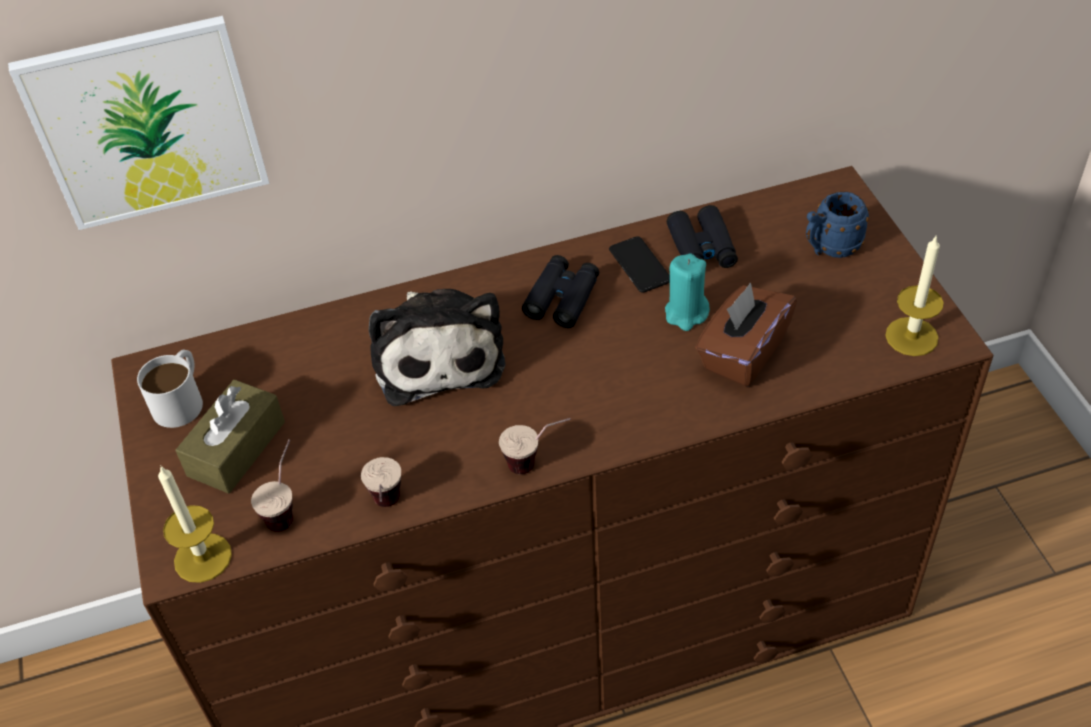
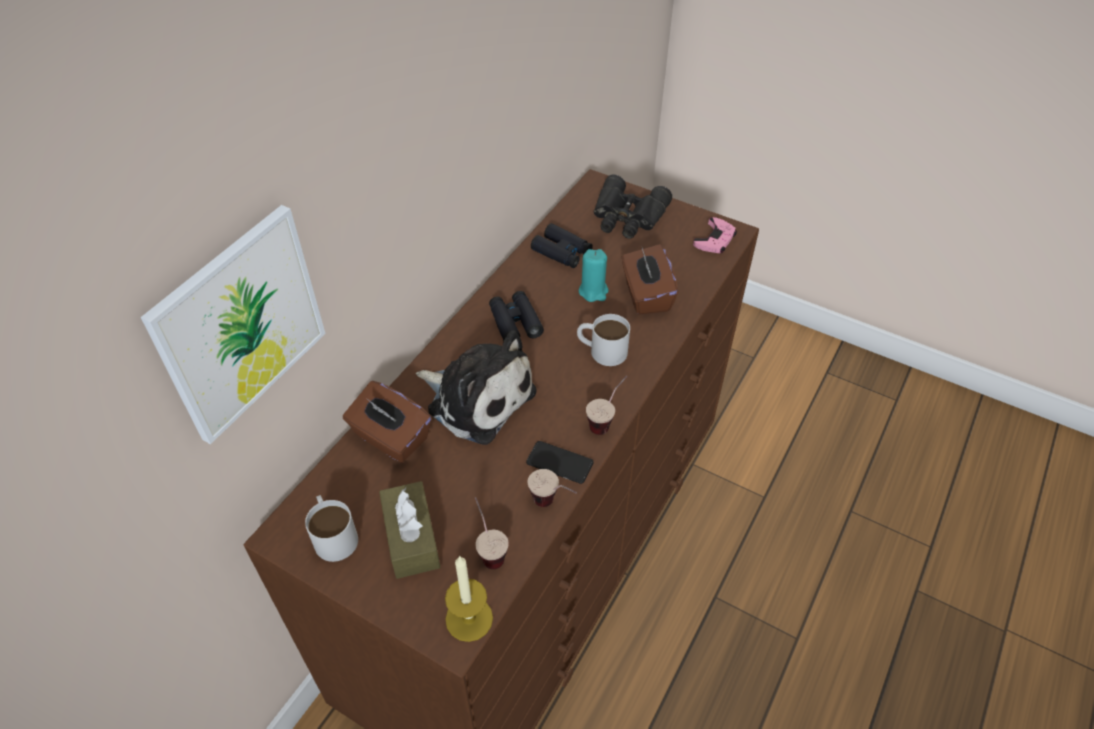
camera: 45 degrees left, 0 degrees up
phone [609,236,670,292] -> phone moved to [526,441,594,484]
blue mug [806,191,869,258] -> black binoculars [594,174,672,239]
candle [885,235,944,356] -> pink game controller [693,217,737,253]
none -> brown tissue box [343,381,432,463]
none -> white mug [577,314,630,366]

